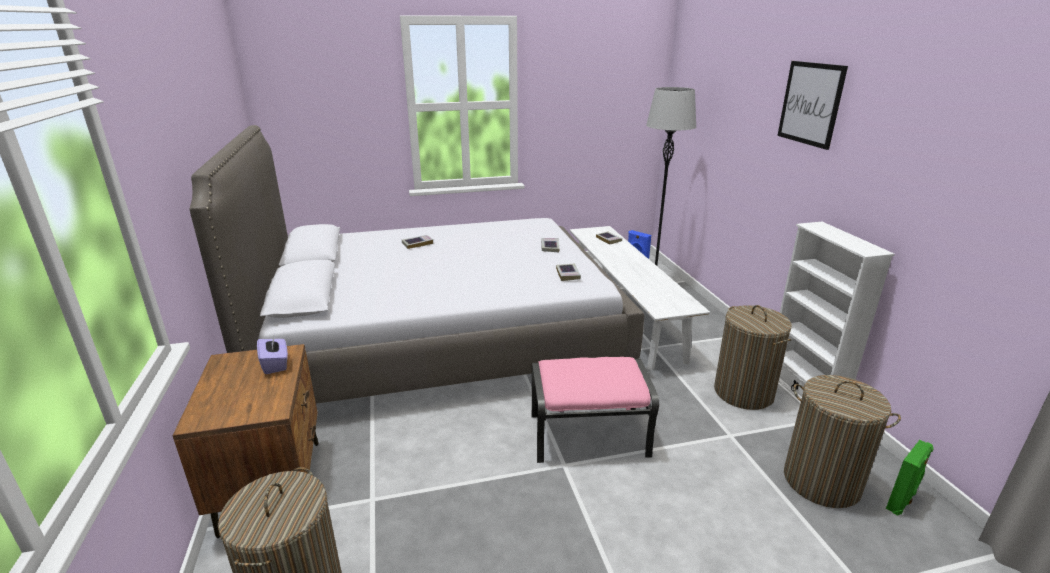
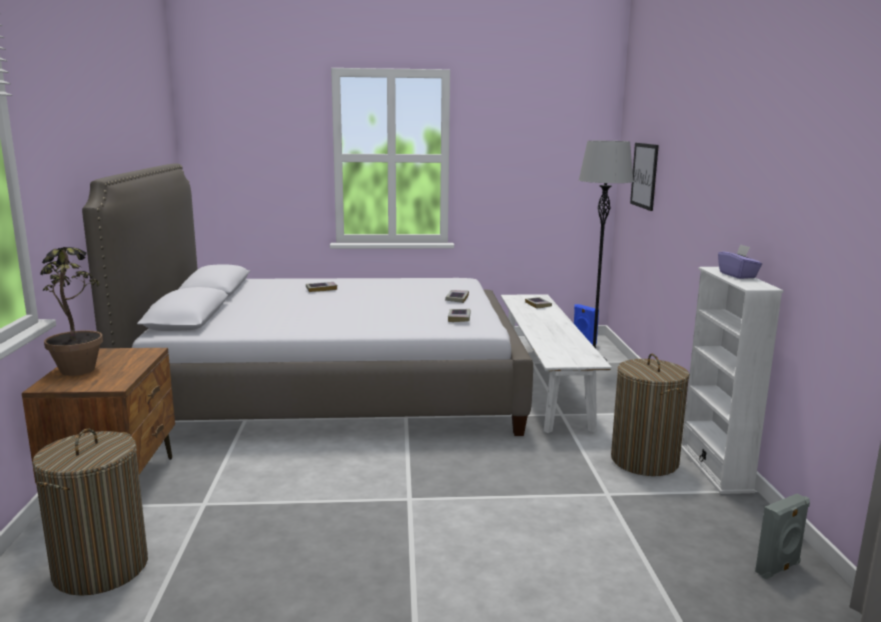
camera: 10 degrees right, 10 degrees down
purple tissue box [257,337,288,374] -> purple tissue box moved to [718,244,762,279]
pink ottoman [531,357,659,463] -> none
picture [777,61,848,150] -> picture moved to [630,143,659,211]
laundry basket [784,375,901,508] -> none
green speaker [886,440,934,516] -> grey speaker [755,493,810,579]
none -> potted plant [40,247,103,376]

